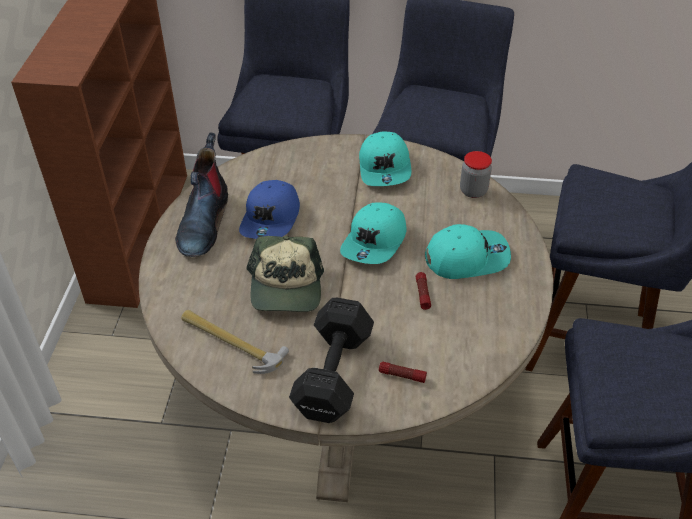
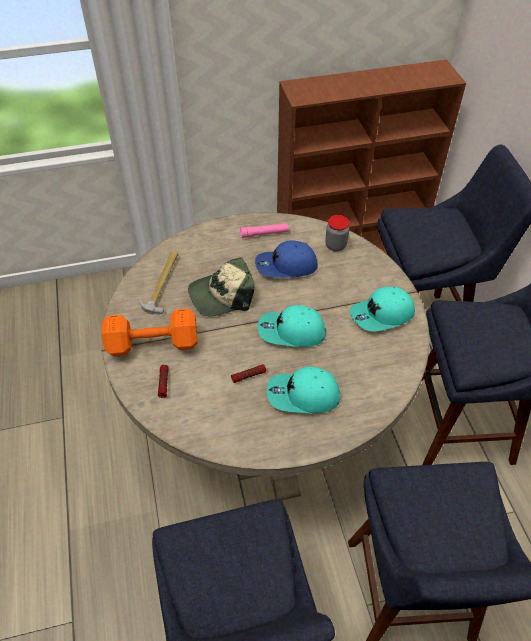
camera: 70 degrees right, 5 degrees up
boot [175,132,228,257] -> pink flashlight [240,223,288,238]
black dumbbell [289,298,374,423] -> orange dumbbell [102,309,198,356]
turquoise cap [425,224,511,279] -> turquoise cap turned 120 degrees clockwise [267,367,340,413]
jar [460,151,492,198] -> jar moved to [325,215,350,251]

